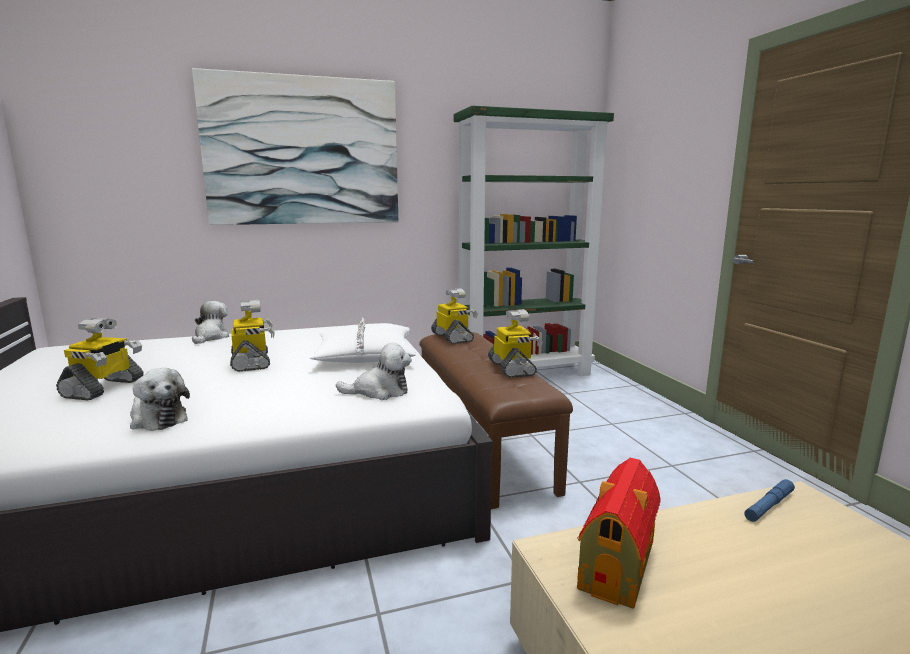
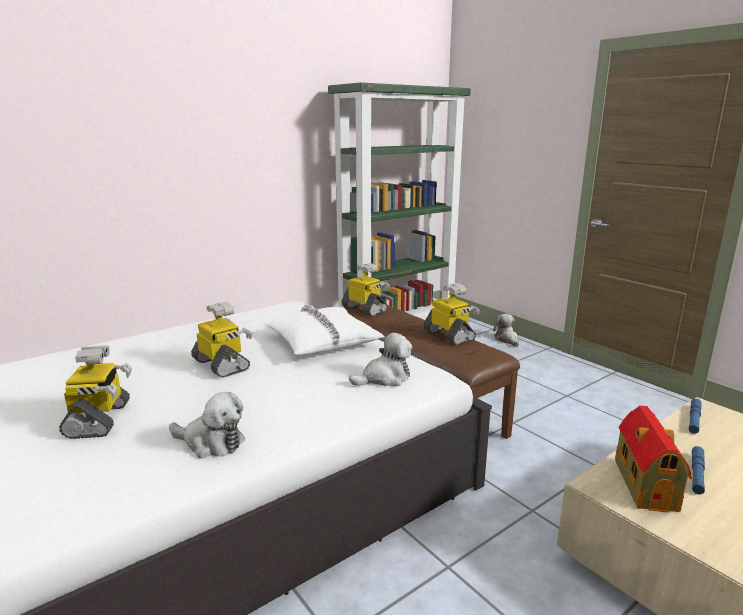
camera: 20 degrees left, 5 degrees up
picture [192,68,398,225] -> none
plush toy [192,301,229,344] -> plush toy moved to [493,314,519,347]
none -> blue flashlight [692,446,705,494]

